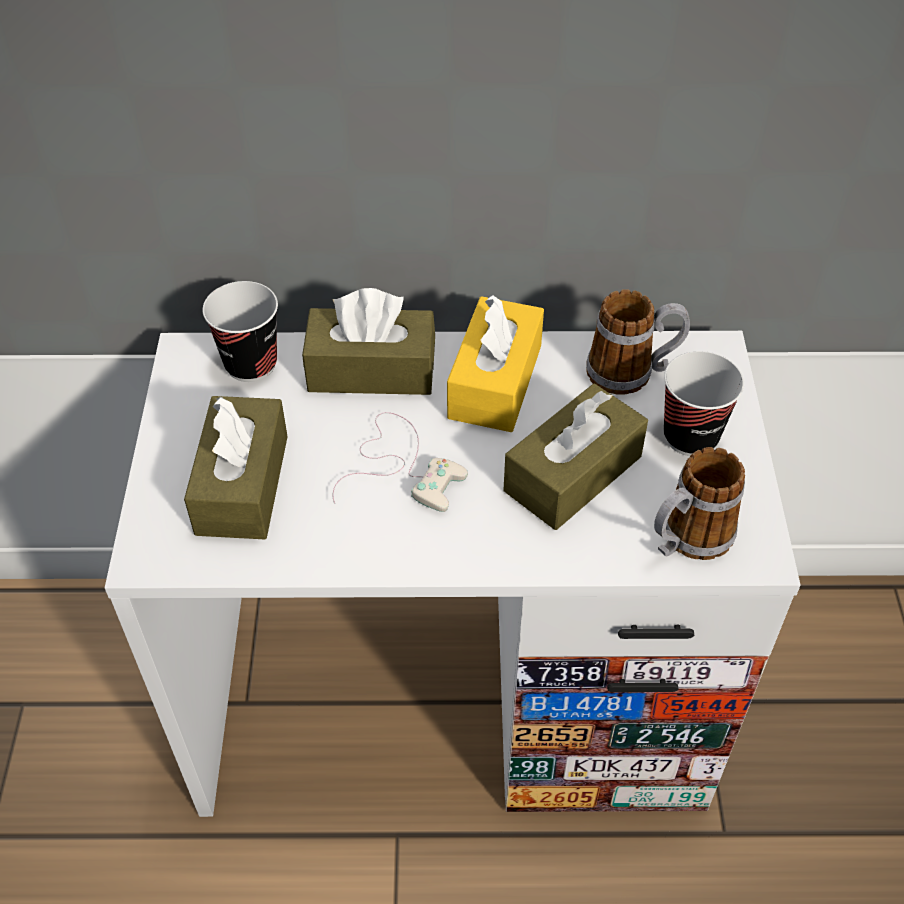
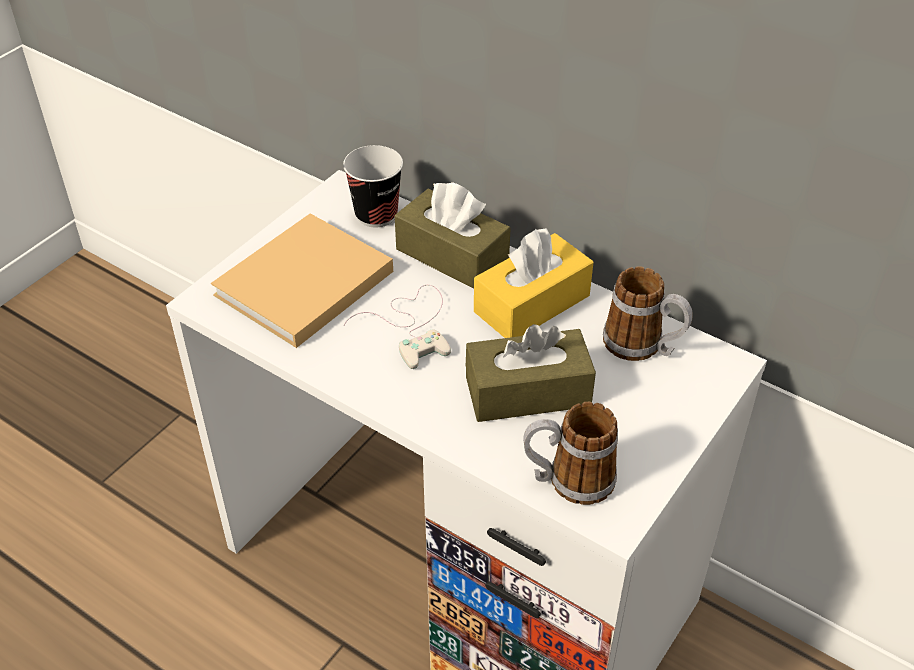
camera: 35 degrees right, 5 degrees down
brown tissue box [184,396,288,539] -> beige book [211,213,393,348]
cup [664,351,744,456] -> none

